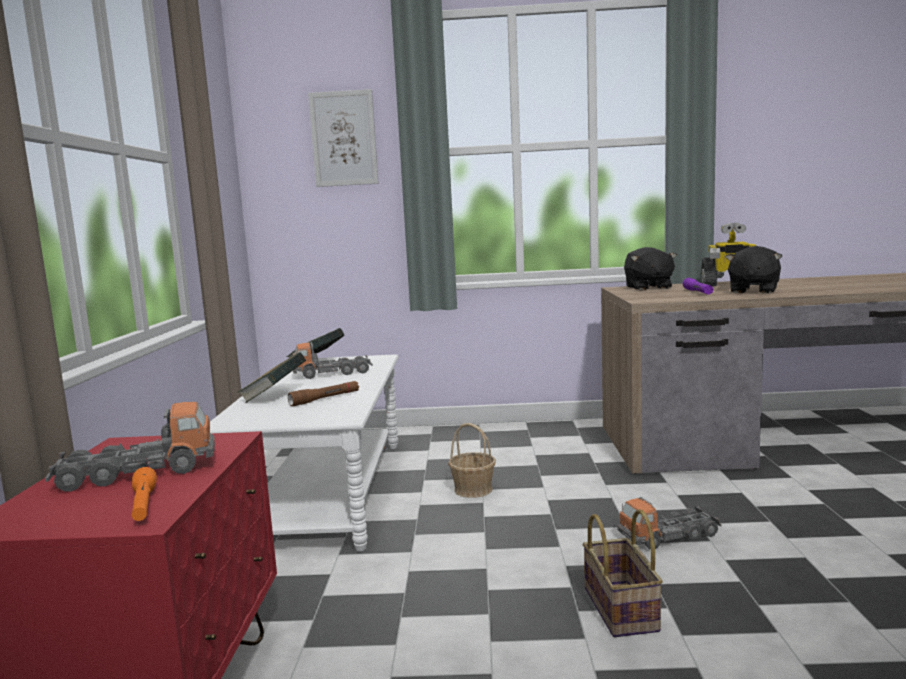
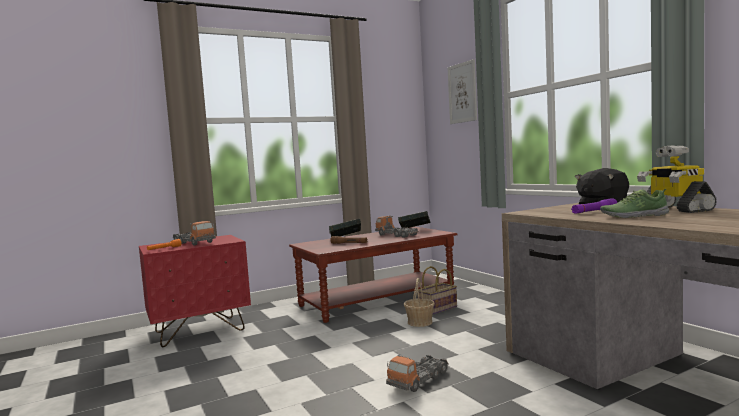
camera: 60 degrees right, 5 degrees down
white coffee table [210,354,399,552] -> brown coffee table [289,227,458,323]
basket [583,509,663,637] -> basket moved to [417,266,457,314]
toy truck [617,497,722,550] -> toy truck turned 90 degrees counterclockwise [386,355,449,392]
black plush toy [725,246,782,294] -> shoe [600,189,669,218]

